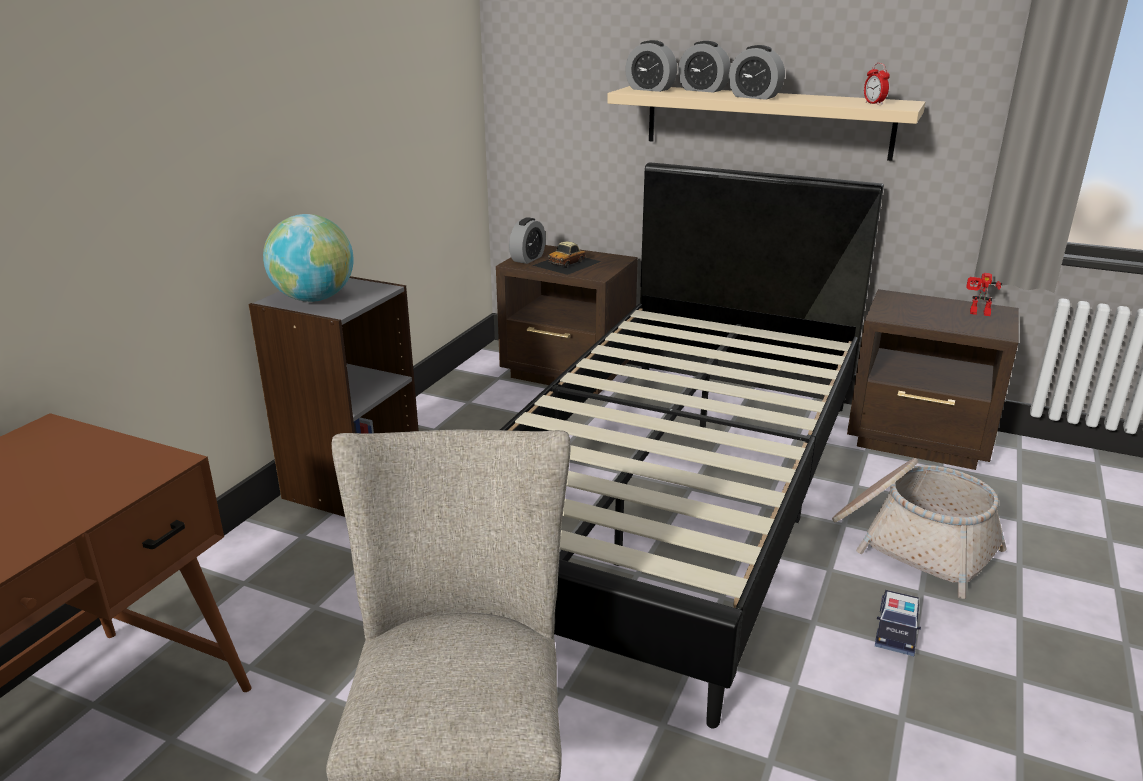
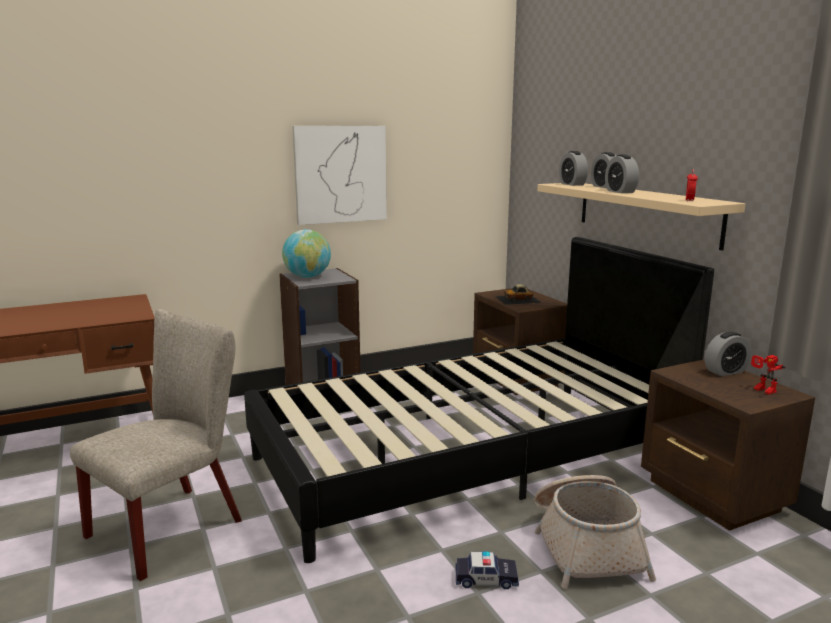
camera: 40 degrees right, 10 degrees down
alarm clock [509,217,546,264] -> alarm clock moved to [705,332,751,376]
toy car [875,590,921,656] -> toy car turned 150 degrees counterclockwise [455,551,519,589]
none -> picture [292,126,387,225]

